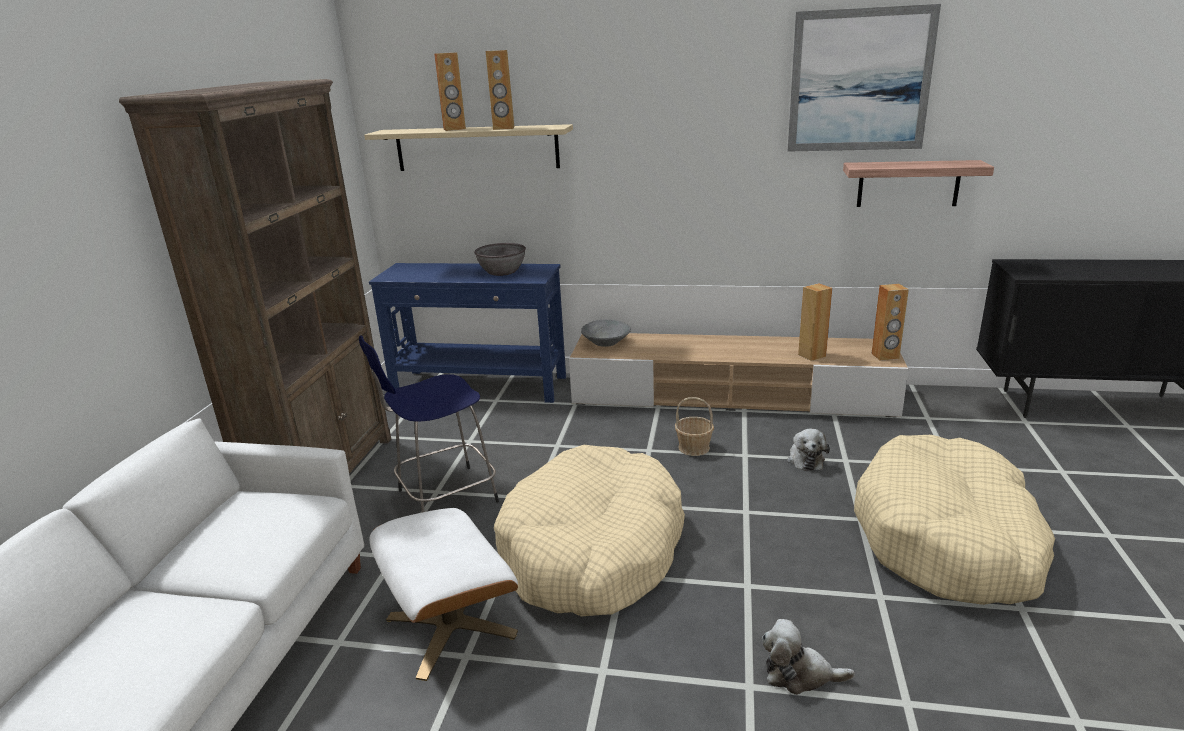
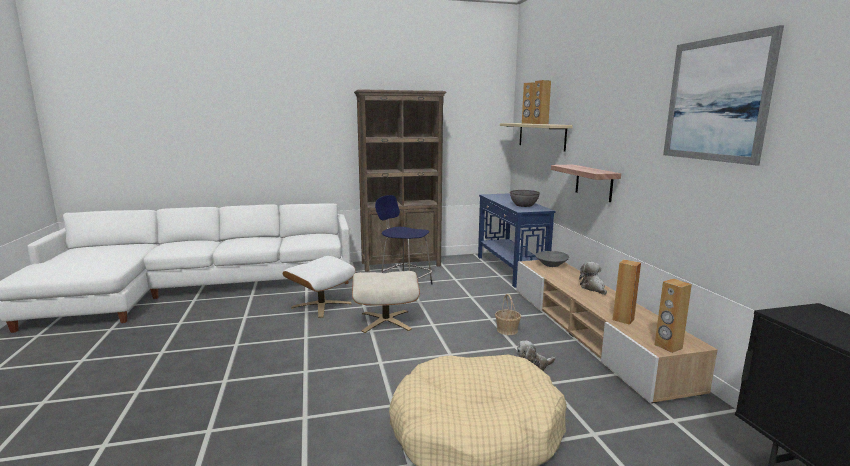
camera: 65 degrees right, 10 degrees down
beige dog bed [494,445,685,616] -> beige ottoman [352,271,420,333]
plush toy [762,619,855,695] -> plush toy moved to [579,262,607,295]
shelf [843,160,994,207] -> shelf moved to [551,165,621,202]

